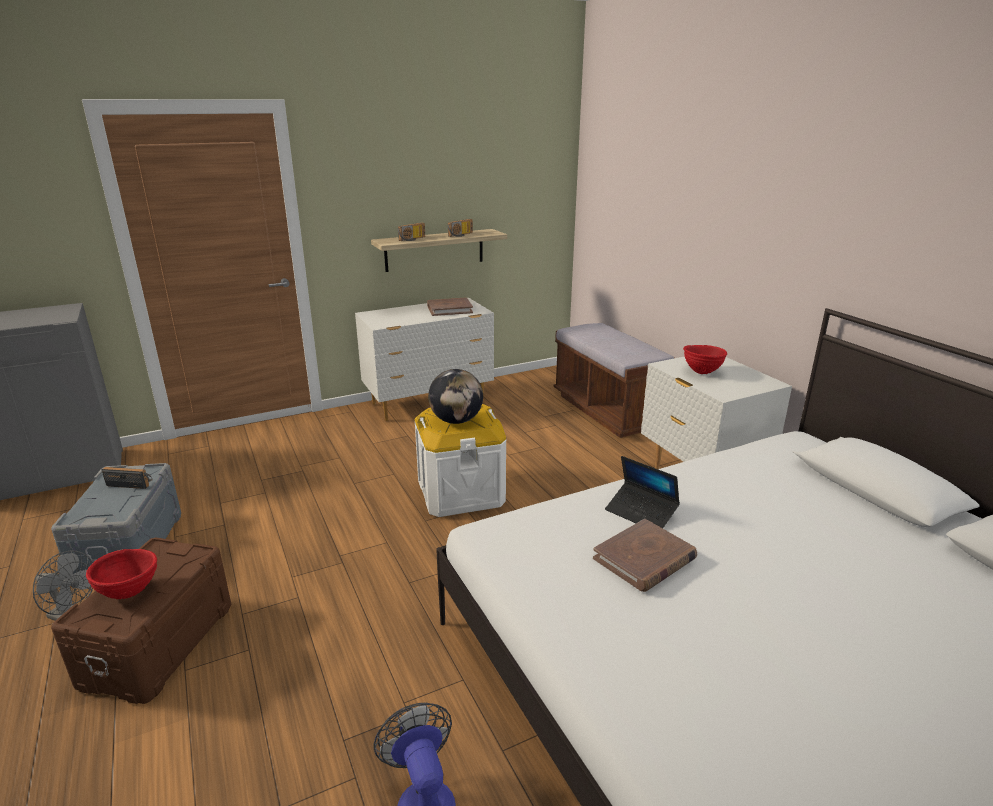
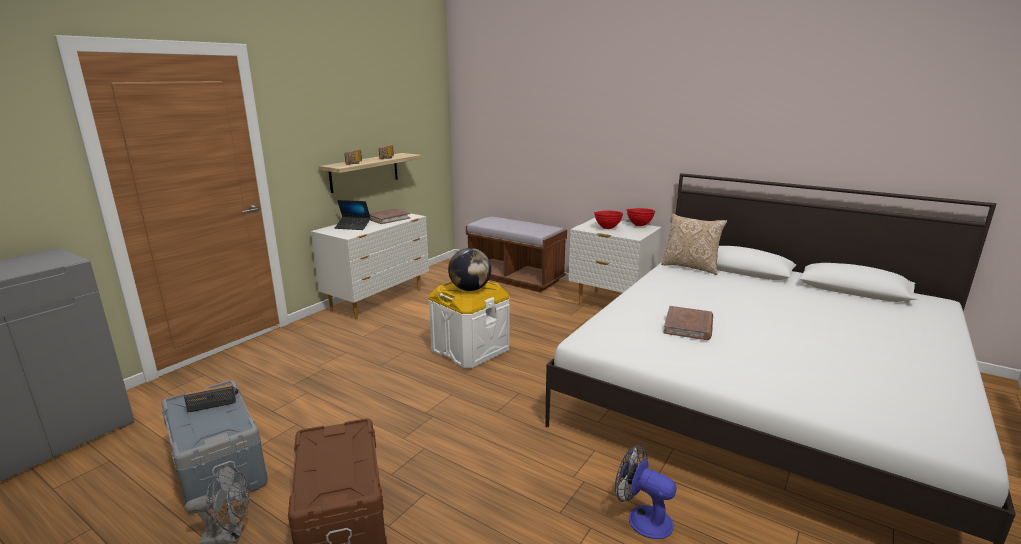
camera: 30 degrees left, 5 degrees down
red bowl [86,549,157,599] -> red bowl moved to [627,208,655,226]
laptop [605,456,680,528] -> laptop moved to [335,200,371,230]
none -> pillow [661,214,727,275]

